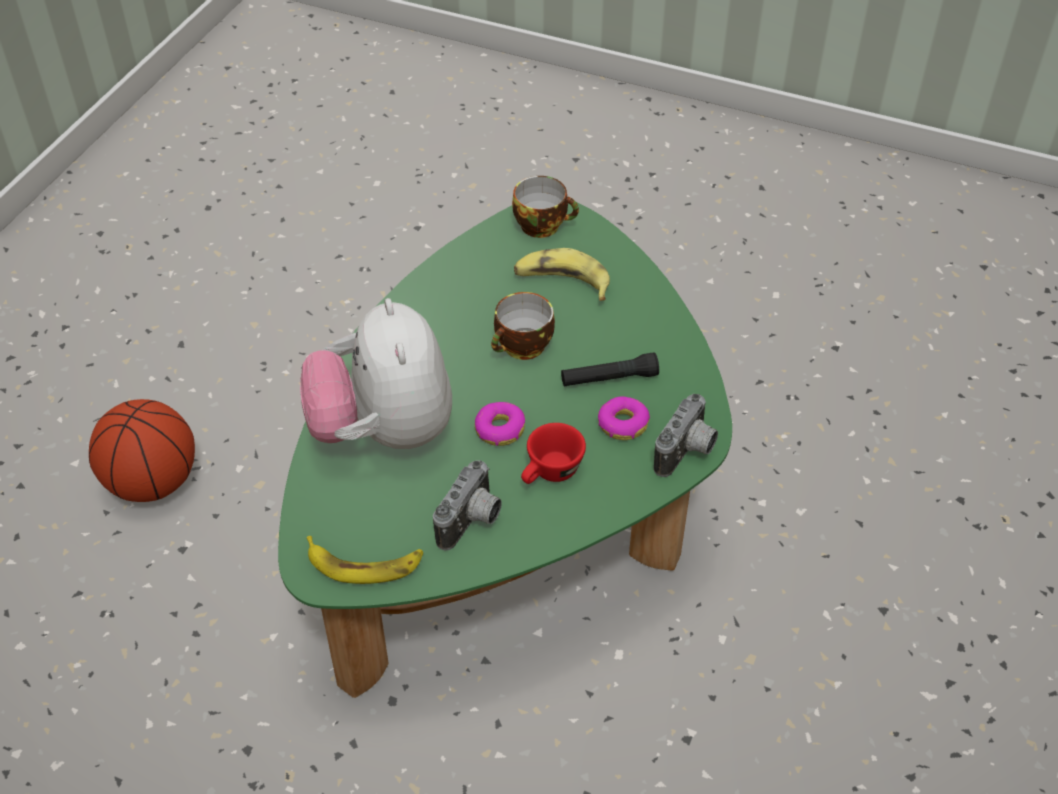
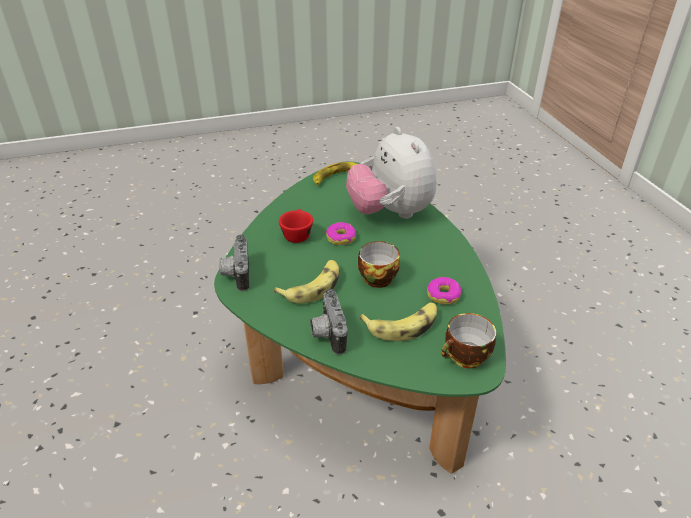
camera: 140 degrees right, 10 degrees down
basketball [89,399,195,502] -> none
plush toy [300,298,452,449] -> plush toy turned 150 degrees counterclockwise [346,127,436,219]
camera [433,460,502,550] -> camera moved to [310,289,347,355]
black flashlight [561,352,659,387] -> banana [274,260,339,303]
donut [598,396,650,440] -> donut moved to [427,277,462,305]

